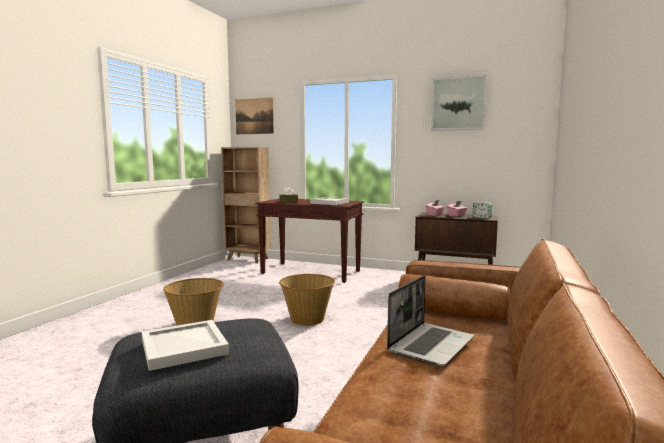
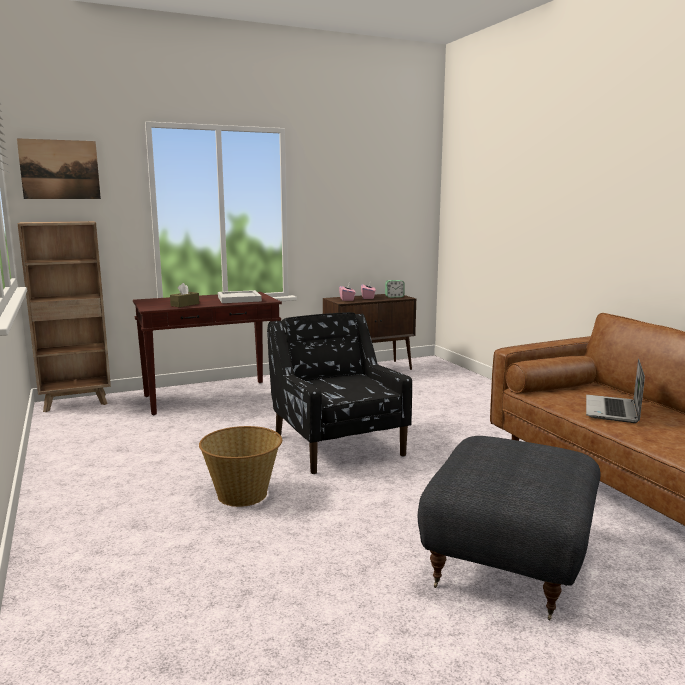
camera: 45 degrees left, 5 degrees up
white tray [142,320,229,371] -> none
basket [279,274,335,326] -> black armchair [267,312,412,474]
laptop [387,275,474,366] -> laptop turned 150 degrees counterclockwise [586,359,645,423]
picture [431,75,487,131] -> none

